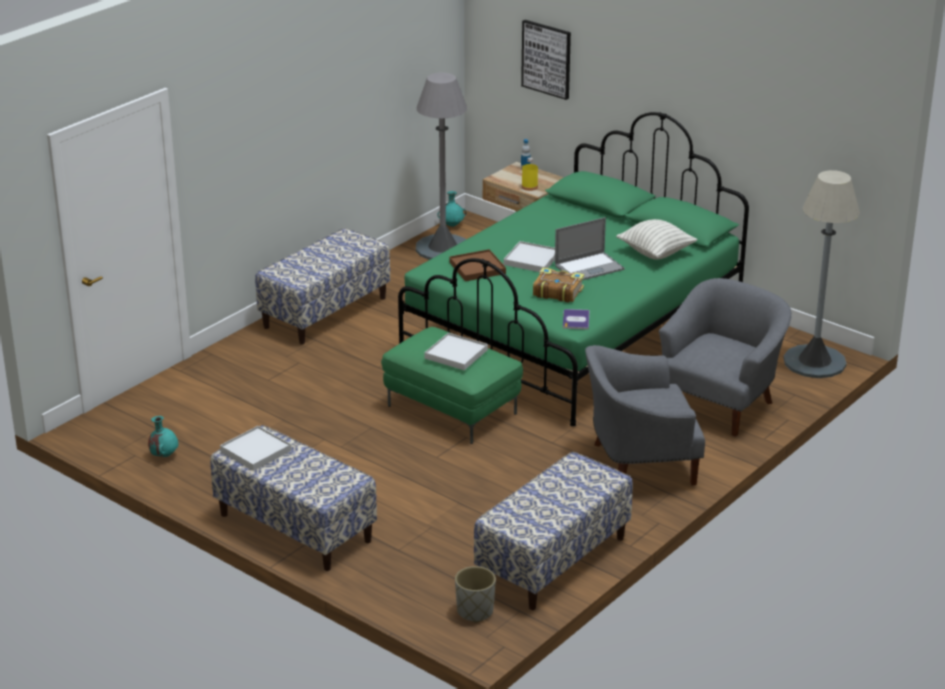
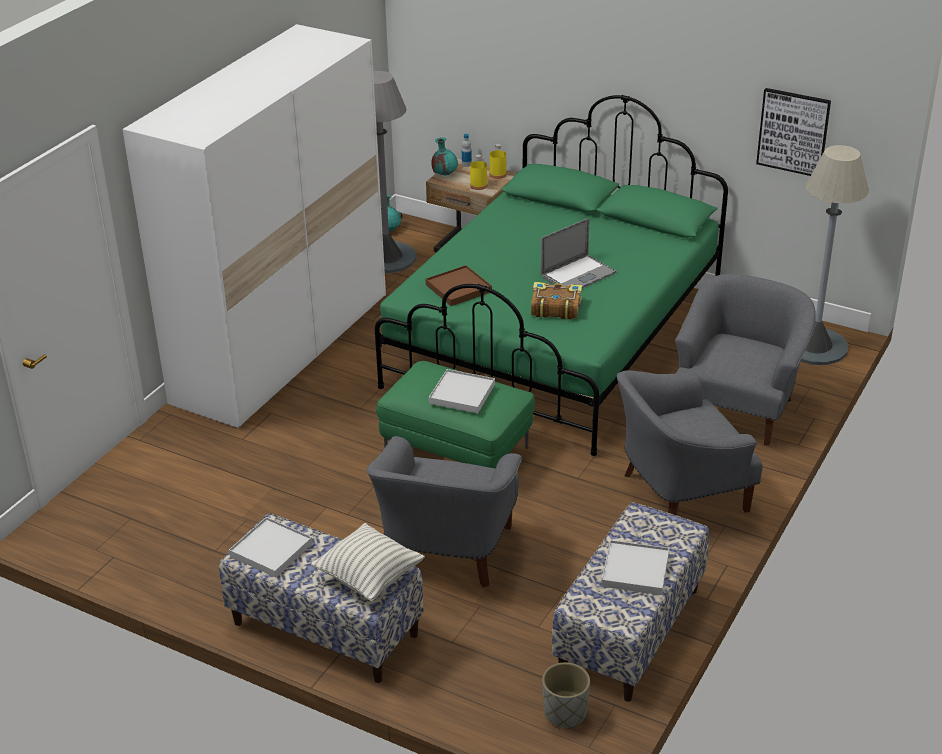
camera: 10 degrees left, 5 degrees up
turquoise vase [148,416,179,457] -> turquoise vase moved to [431,137,458,175]
bench [255,228,390,345] -> white wardrobe [122,24,386,428]
white tray [504,241,555,272] -> white tray moved to [601,540,669,595]
picture [521,20,571,100] -> picture moved to [756,88,831,176]
book [563,309,590,330] -> none
pillow [616,219,698,260] -> pillow moved to [311,523,425,601]
none -> grey armchair [367,436,522,588]
none -> yellow bottle [490,144,507,179]

